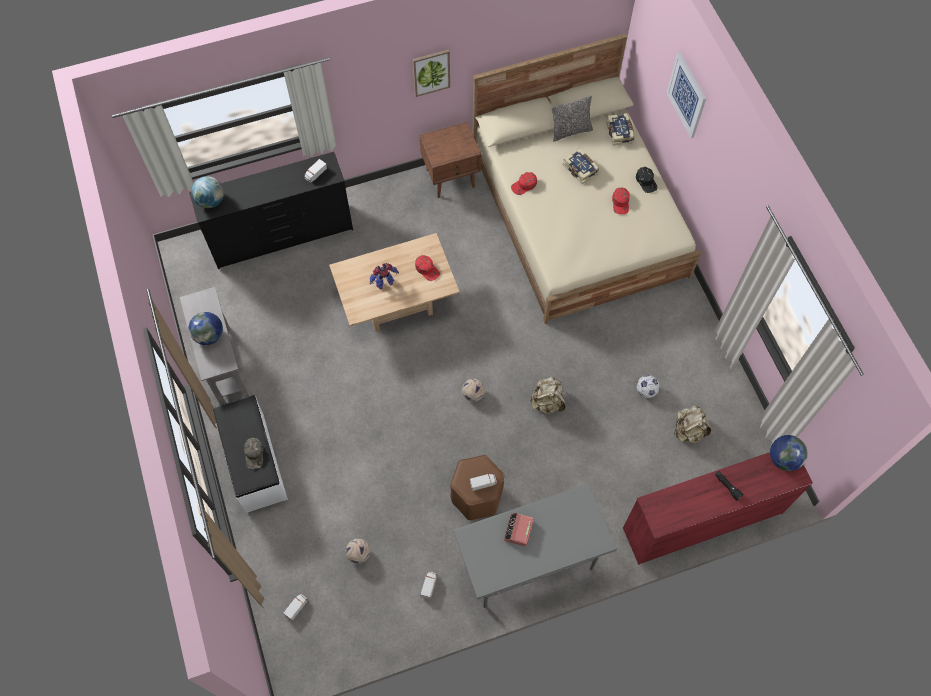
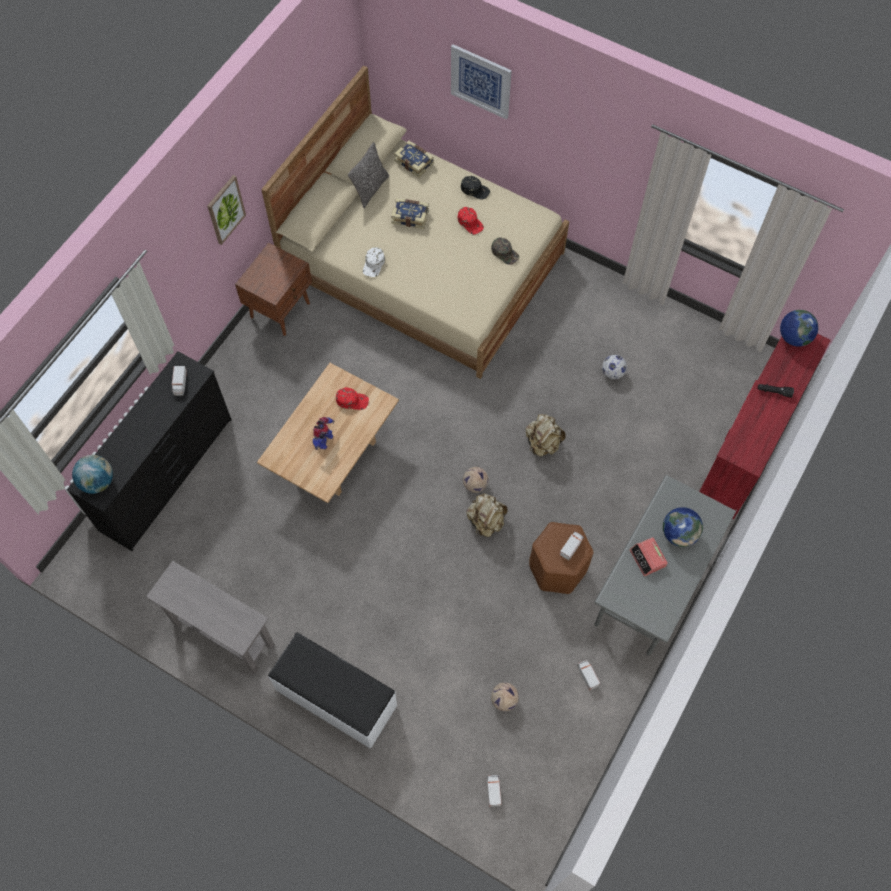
camera: 40 degrees left, 0 degrees up
globe [189,312,223,345] -> globe moved to [663,507,703,547]
green cap [244,438,264,469] -> green cap moved to [491,238,519,265]
red cap [511,172,537,195] -> white cap [363,247,385,277]
beige backpack [673,405,711,444] -> beige backpack moved to [466,493,508,537]

